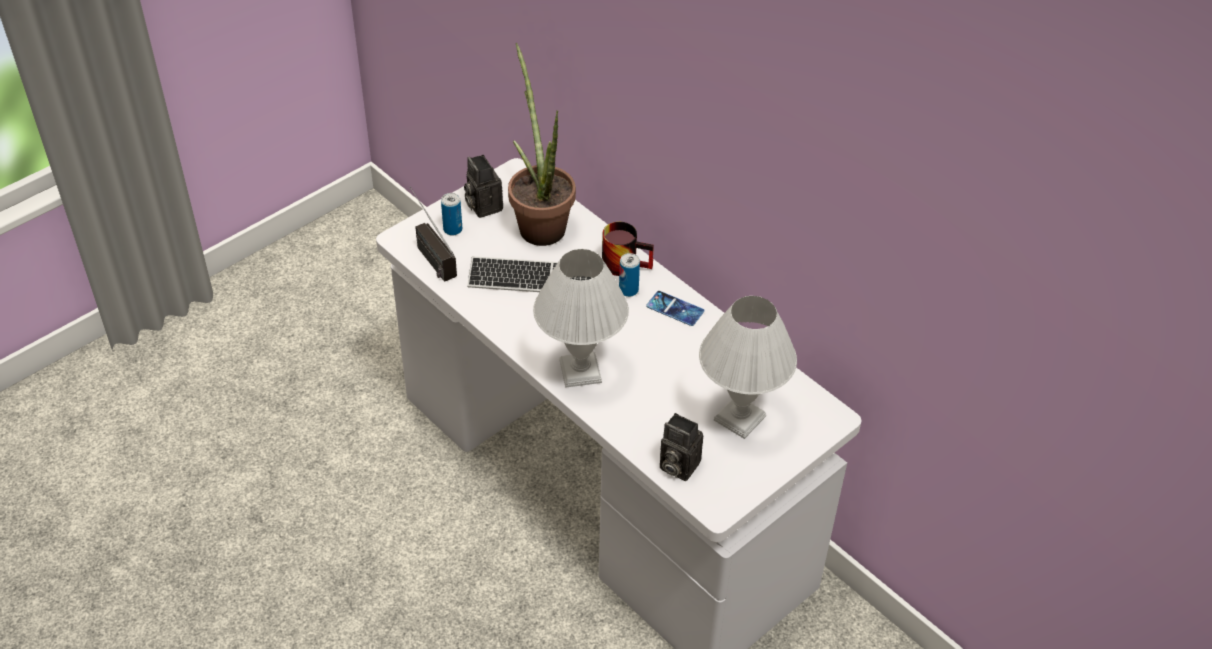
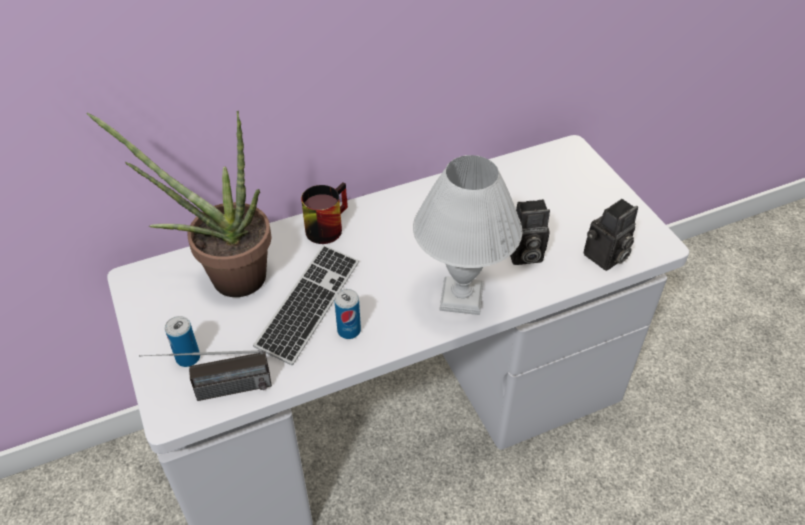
camera: 70 degrees left, 0 degrees up
camera [464,155,503,218] -> camera moved to [510,199,550,265]
can [619,253,640,297] -> can moved to [334,289,361,339]
phone [646,291,704,326] -> none
white table lamp [699,296,797,439] -> none

